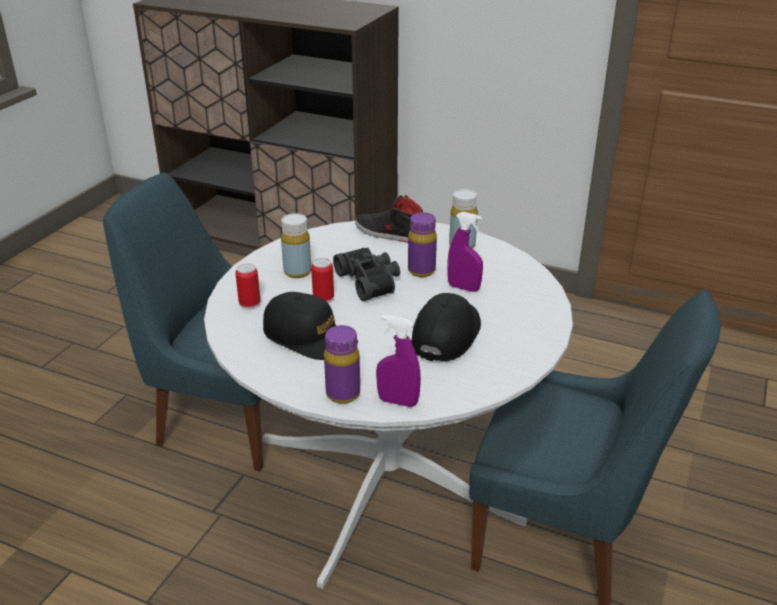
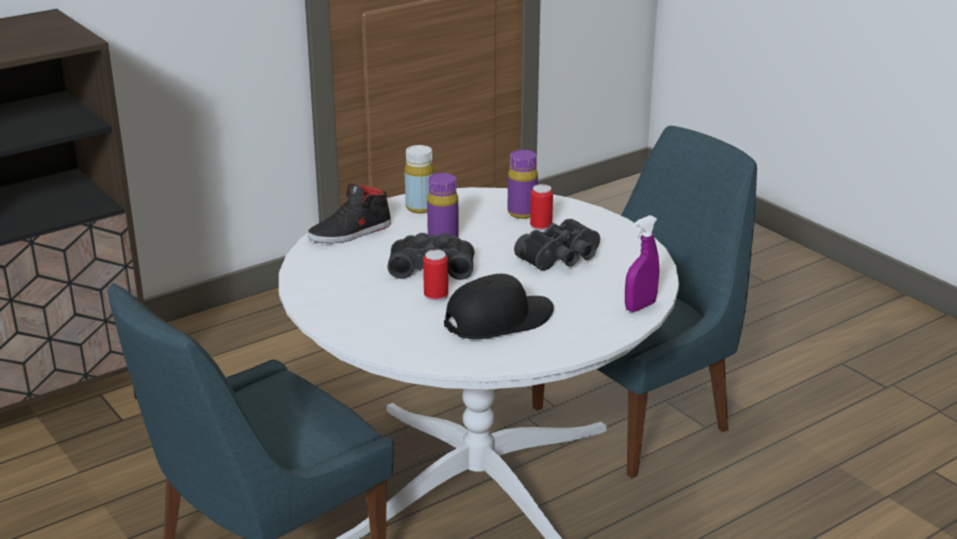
camera: 60 degrees left, 5 degrees down
can [235,263,260,310] -> can moved to [530,184,553,232]
yellow bottle [281,213,311,278] -> none
purple bottle [324,325,360,404] -> purple bottle moved to [508,150,538,219]
black cap [411,293,481,362] -> black binoculars [514,219,600,271]
purple spray bottle [447,212,483,292] -> none

